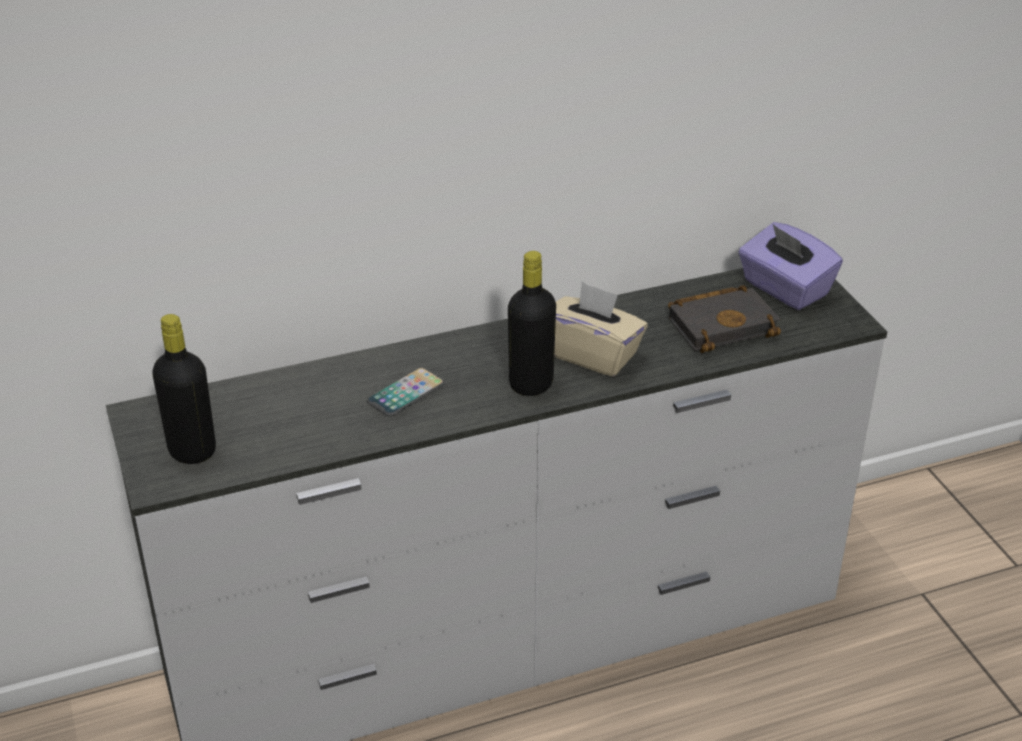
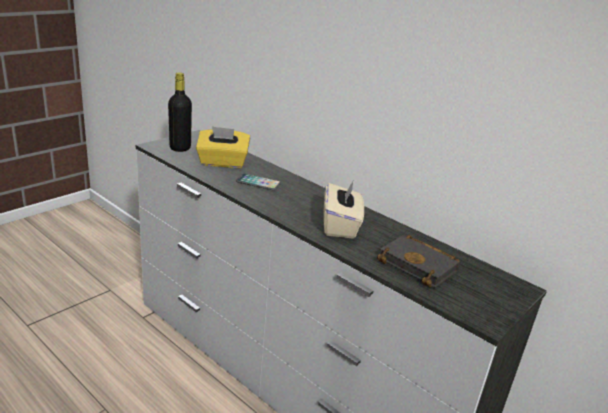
camera: 60 degrees right, 10 degrees down
black bottle [508,251,556,396] -> none
purple tissue box [738,222,843,310] -> none
none -> yellow tissue box [196,126,250,168]

